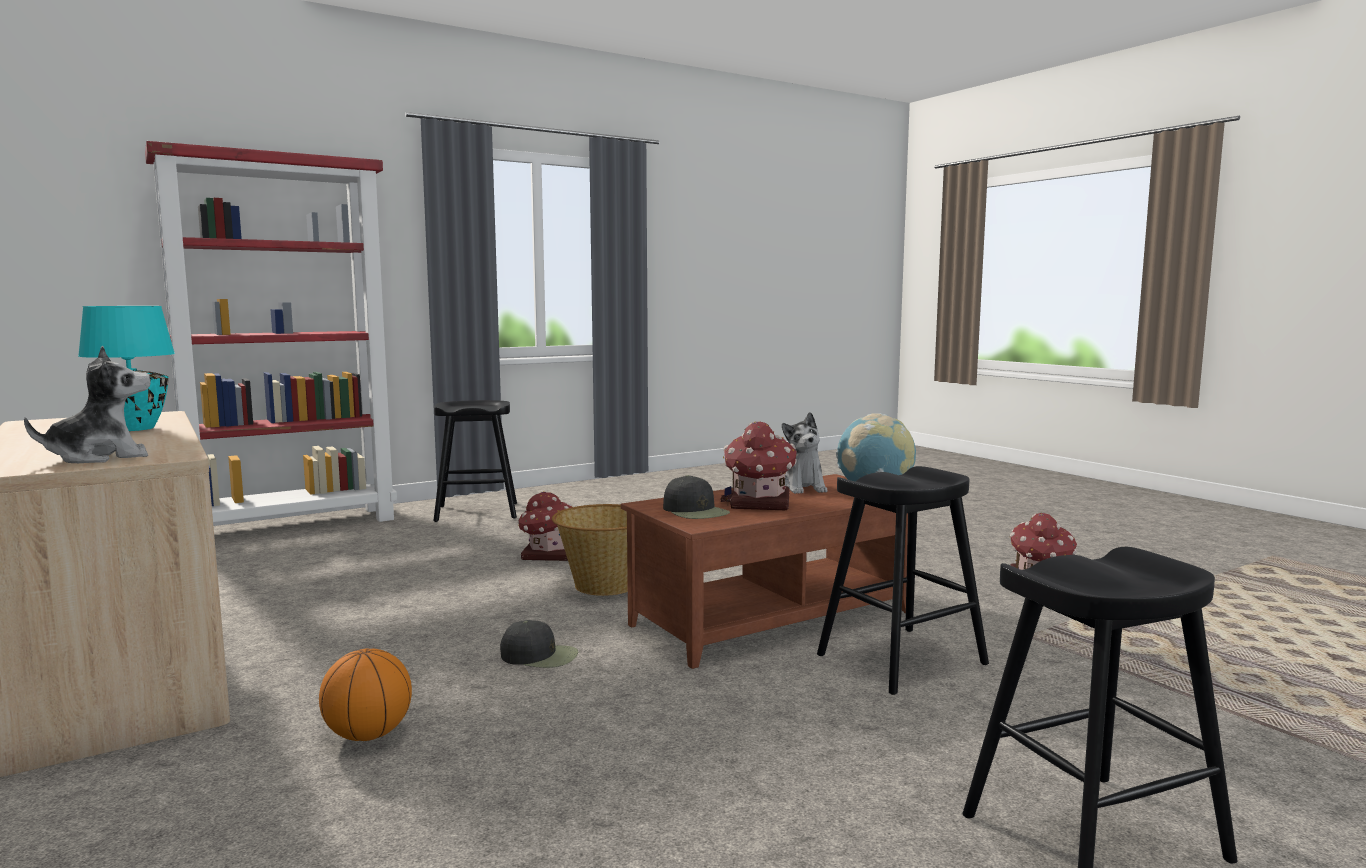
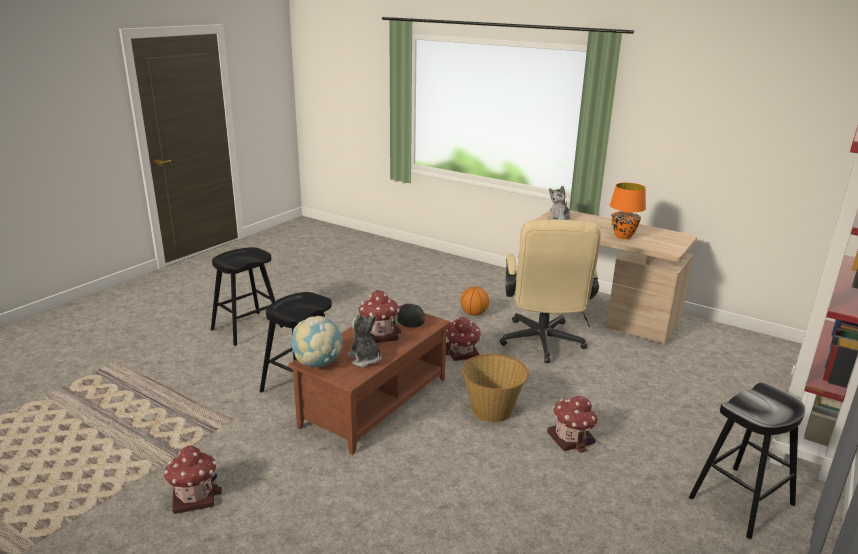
camera: 155 degrees right, 15 degrees up
turquoise table lamp [78,306,175,431] -> orange table lamp [610,183,646,239]
black cap [500,620,578,668] -> toy house [446,317,481,361]
none -> beige office chair [500,220,601,363]

